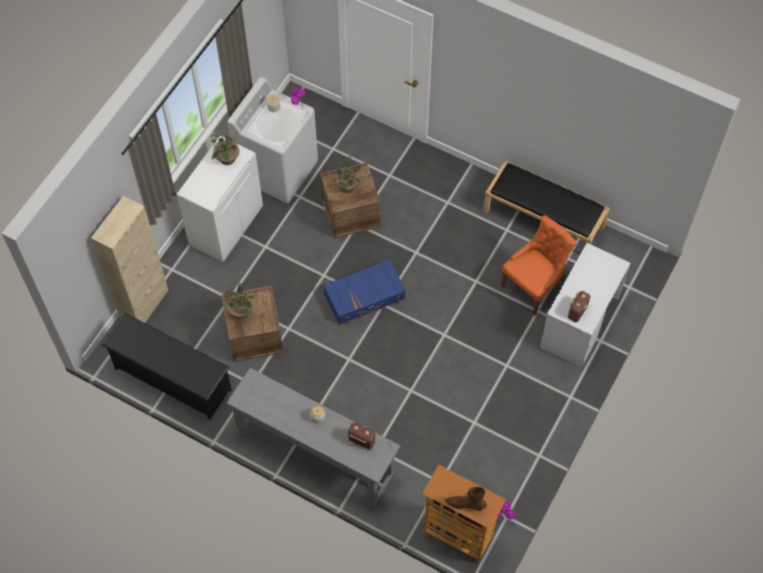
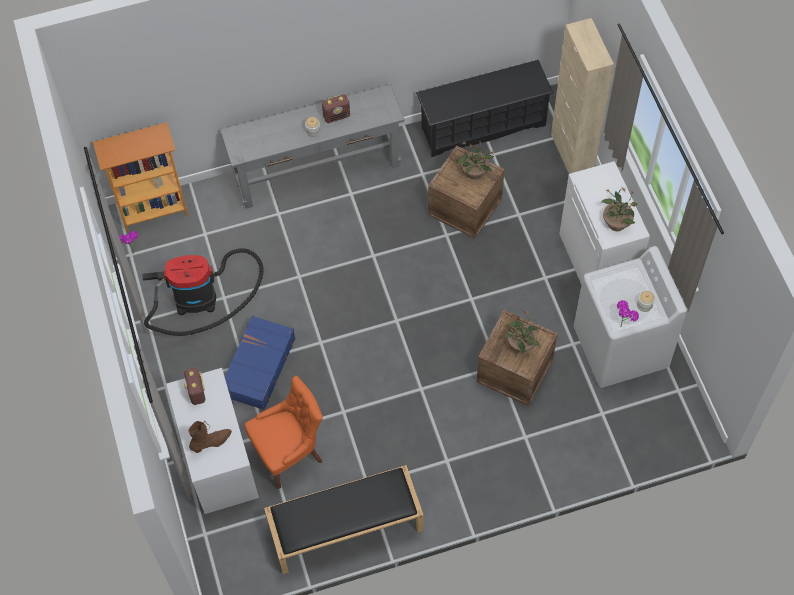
camera: 135 degrees right, 0 degrees up
blue suitcase [323,259,406,325] -> blue suitcase moved to [225,316,296,410]
radio [348,422,375,450] -> radio moved to [322,95,350,123]
brown boot [445,487,487,511] -> brown boot moved to [188,421,232,453]
orange chair [501,215,577,316] -> orange chair turned 120 degrees counterclockwise [244,375,323,489]
none -> vacuum cleaner [143,248,264,336]

